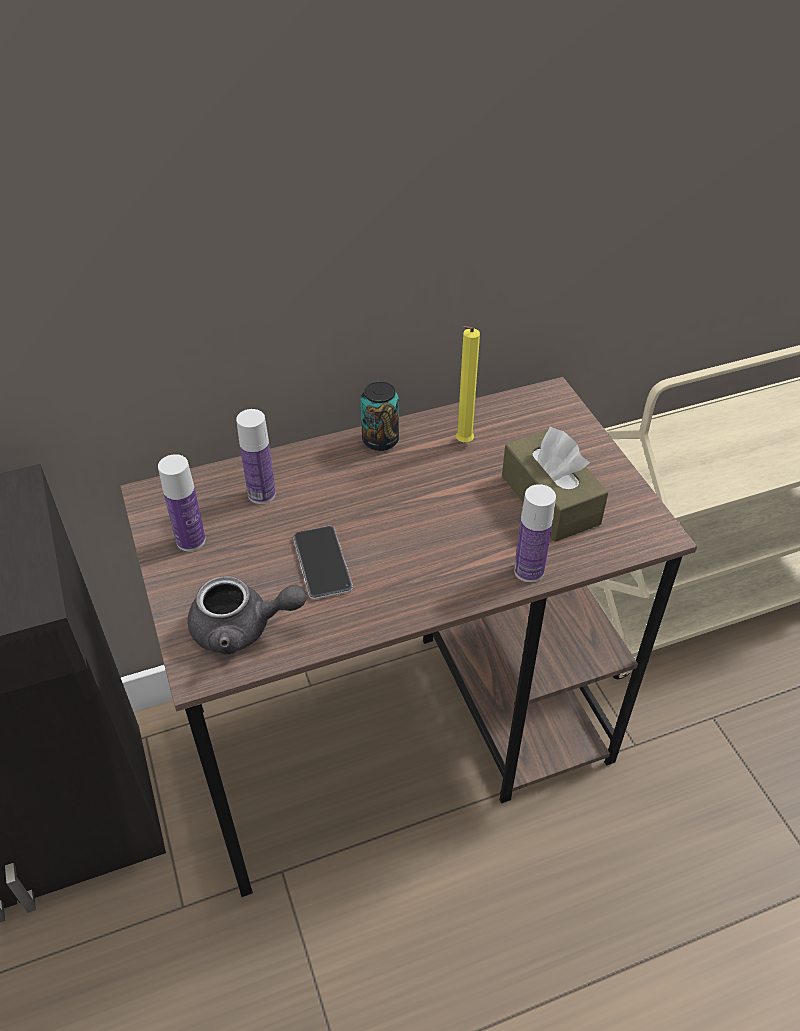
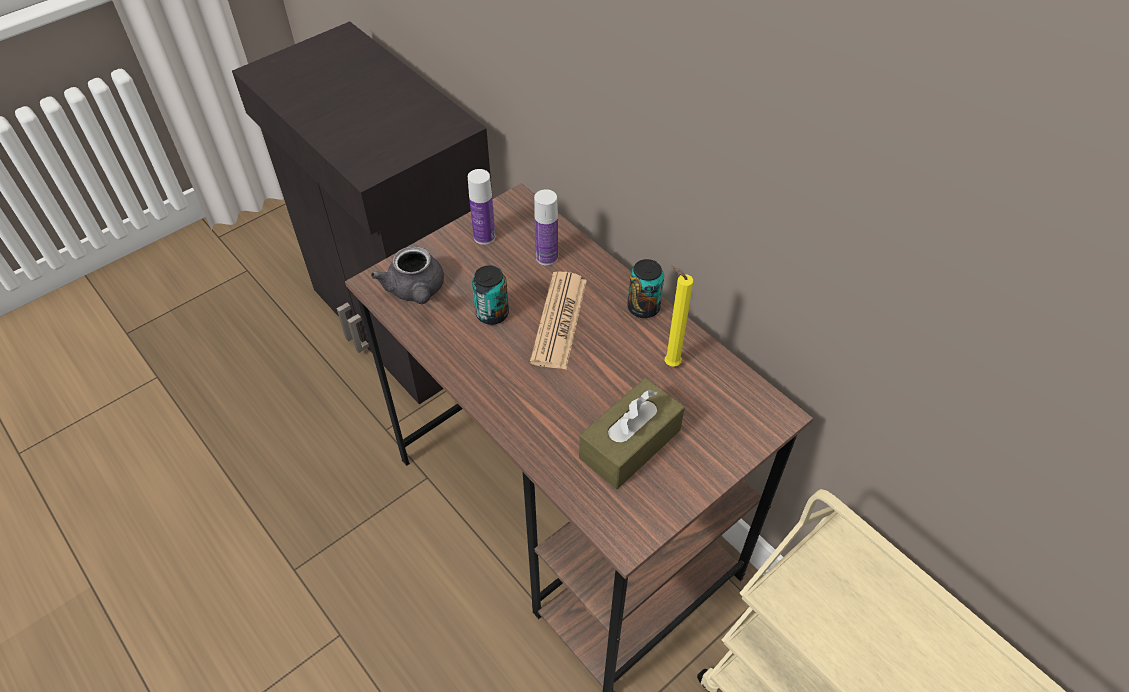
camera: 70 degrees right, 5 degrees up
phone [293,526,353,600] -> can [472,265,509,325]
bottle [514,484,556,582] -> none
none -> newspaper [530,272,587,369]

